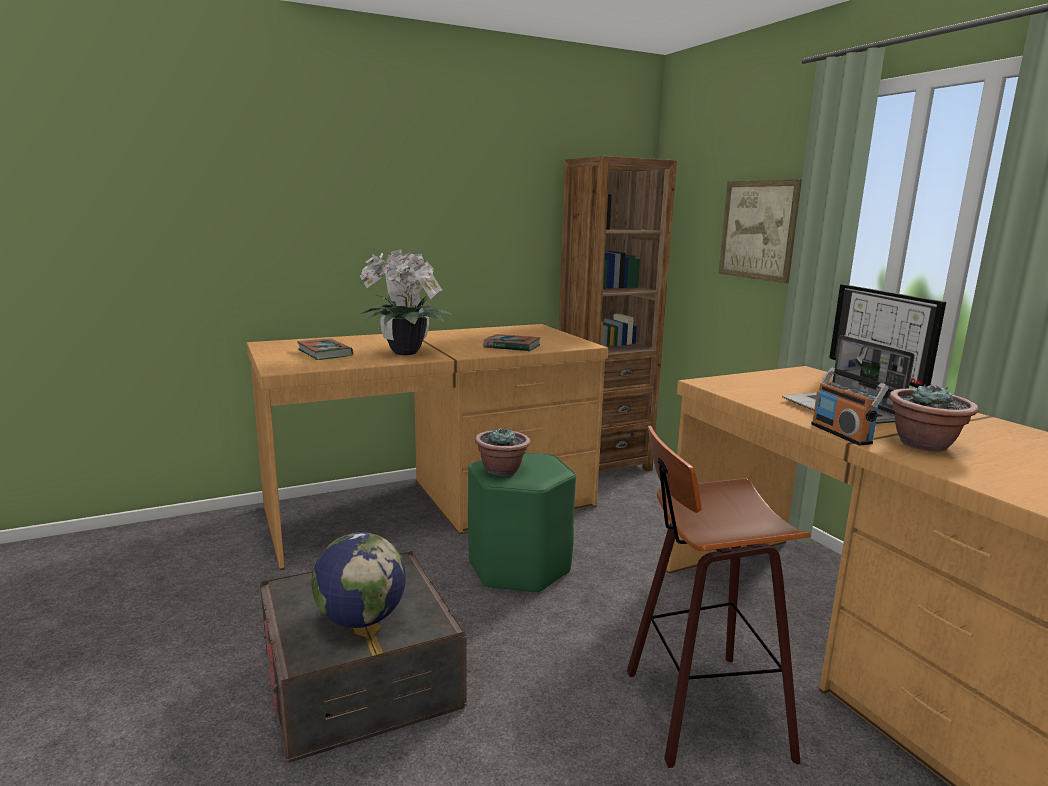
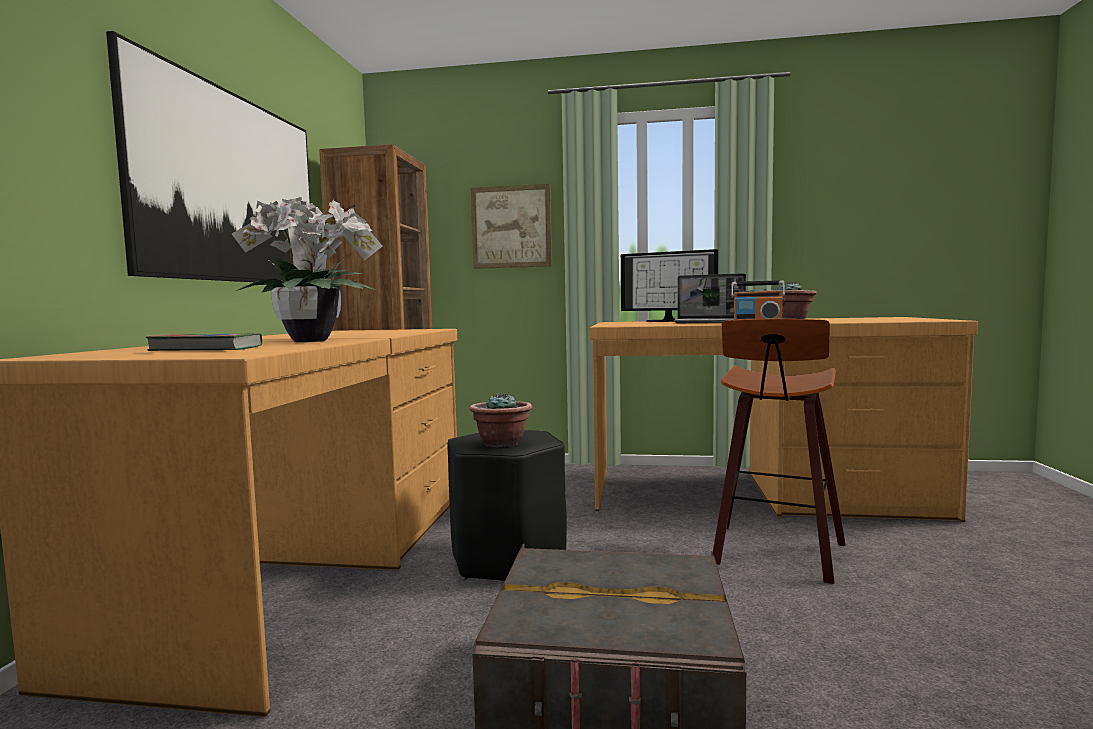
camera: 55 degrees left, 10 degrees down
globe [311,532,406,628] -> none
green stool [468,453,576,594] -> black stool [447,430,567,581]
book [483,334,540,351] -> none
none -> picture [106,31,311,282]

